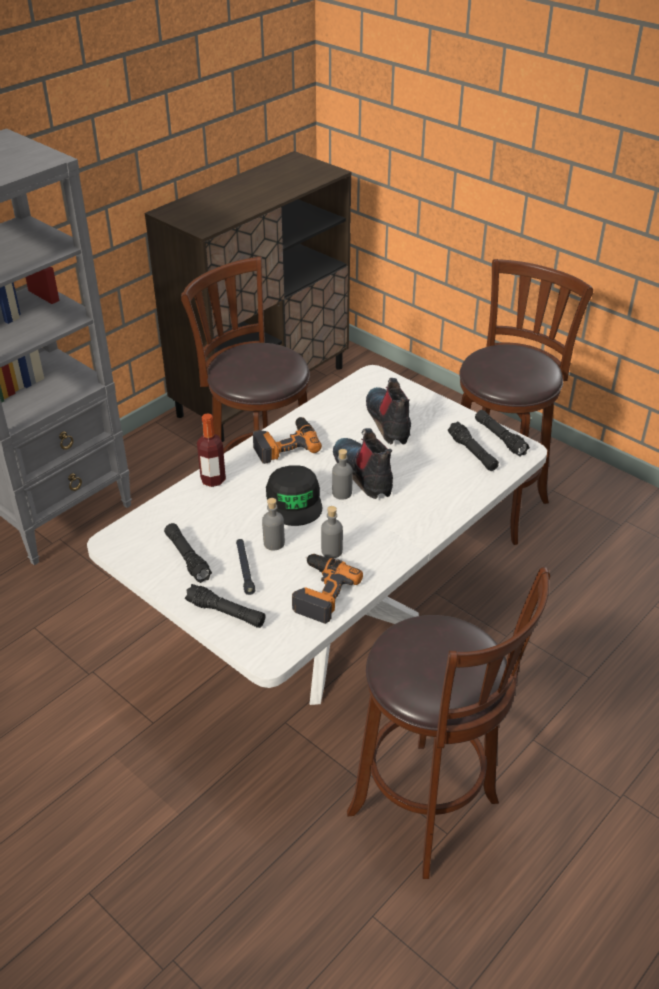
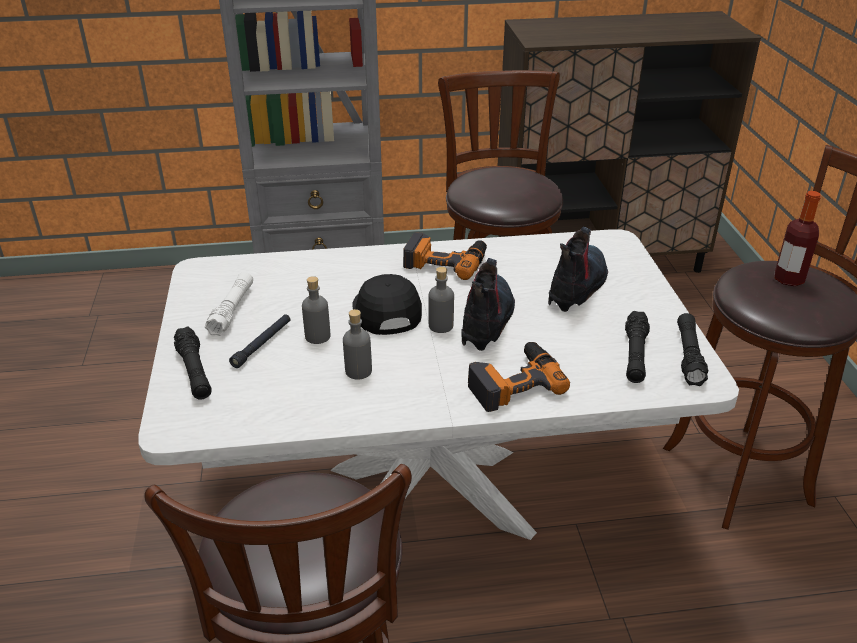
camera: 40 degrees right, 5 degrees down
black flashlight [164,523,212,583] -> white flashlight [205,272,253,336]
bottle [197,413,226,487] -> bottle moved to [774,191,821,286]
black cap [266,465,322,526] -> black cap turned 135 degrees clockwise [352,274,422,335]
power drill [292,554,363,624] -> power drill moved to [468,342,570,412]

